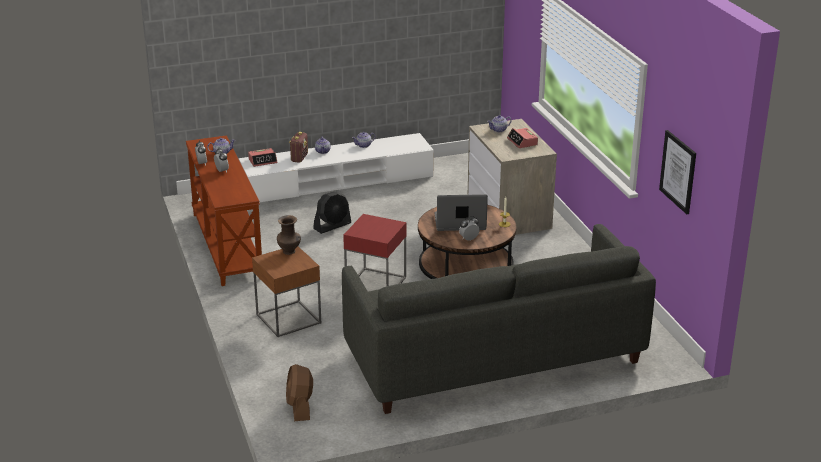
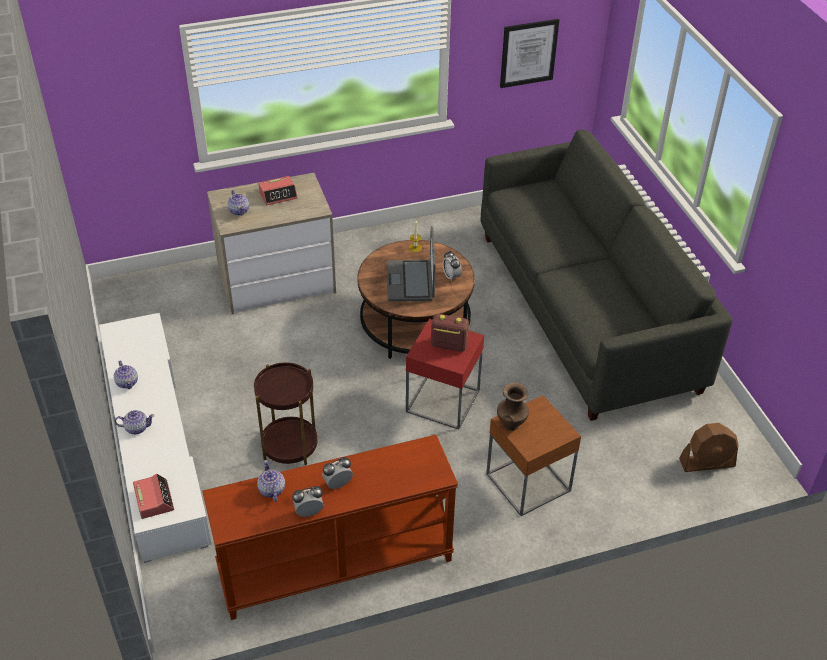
camera: 90 degrees left, 15 degrees up
radio [289,132,308,163] -> radio moved to [431,314,469,352]
black fan [313,192,351,234] -> brown side table [254,362,318,465]

